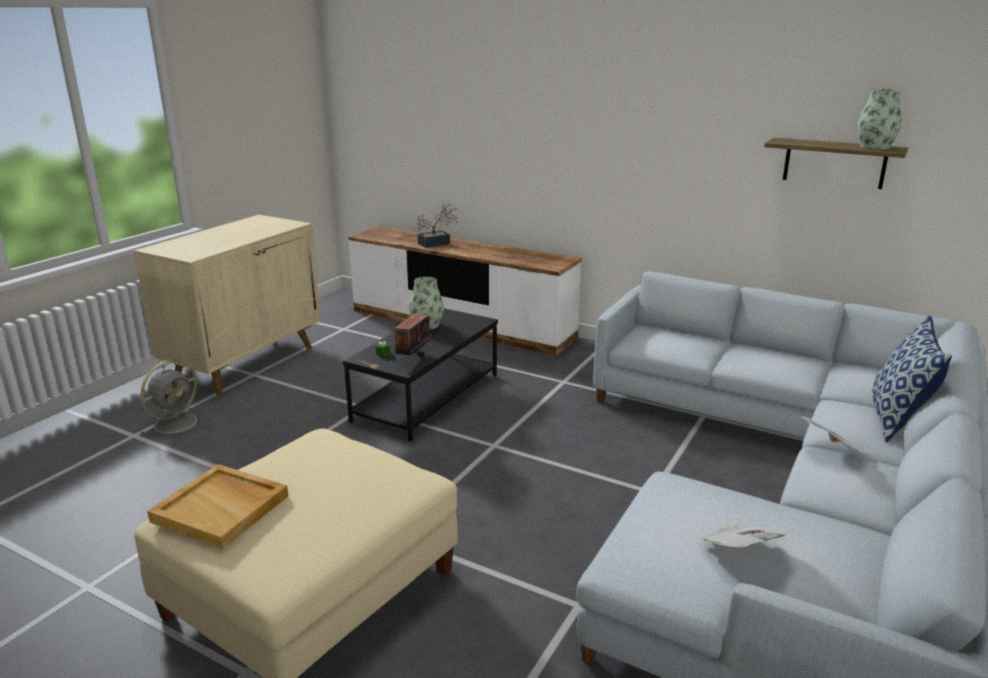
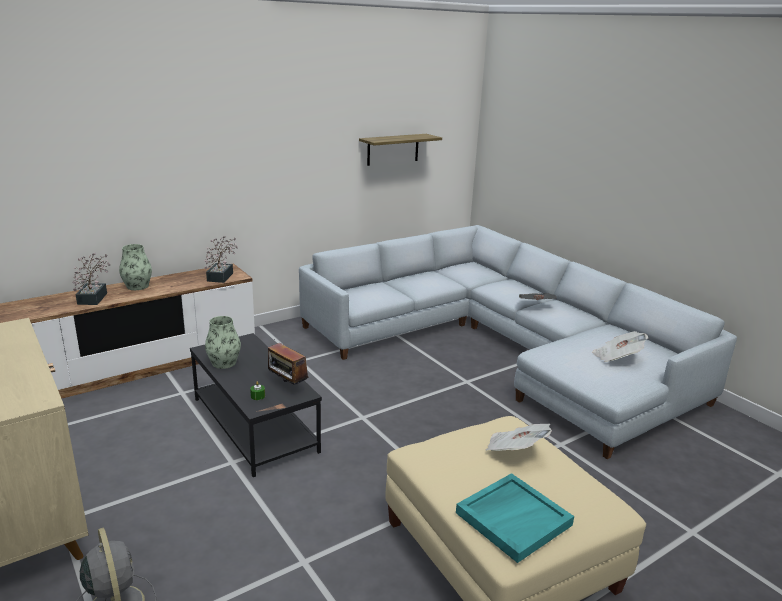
camera: 65 degrees left, 0 degrees up
beige tray [147,464,288,549] -> turquoise tray [456,473,574,563]
vase [857,89,902,149] -> vase moved to [119,244,152,290]
pillow [872,316,952,443] -> none
none -> potted plant [204,236,238,283]
none -> newspaper [485,424,552,451]

